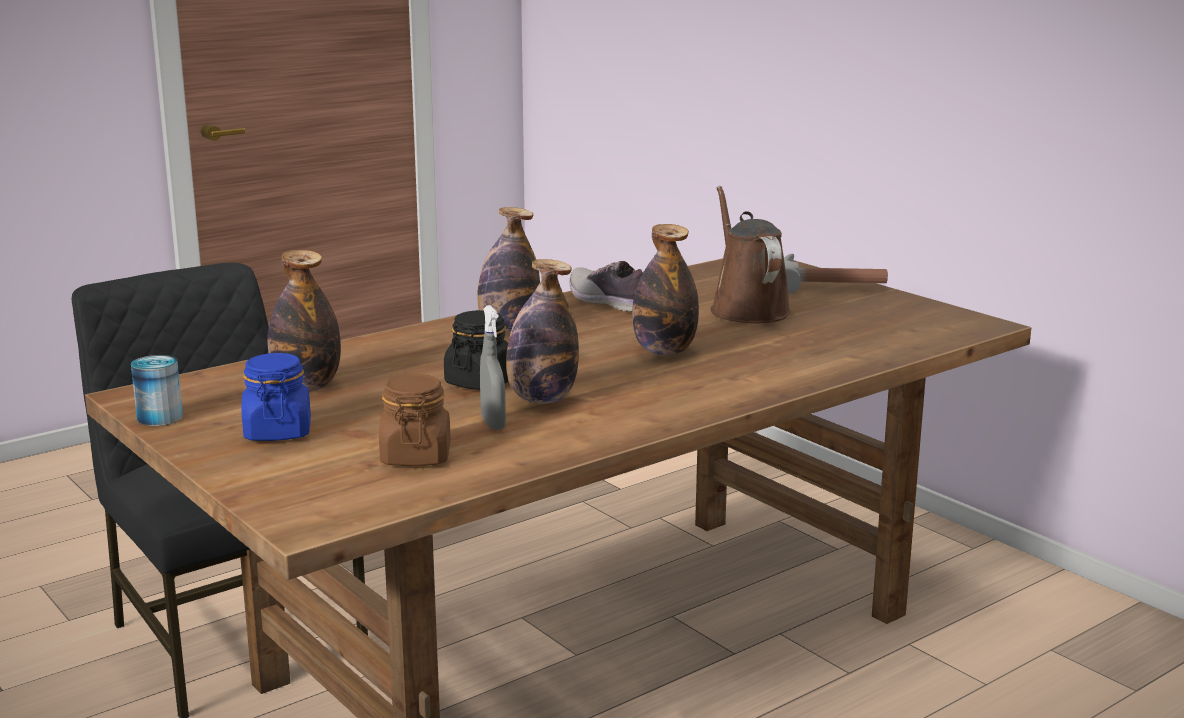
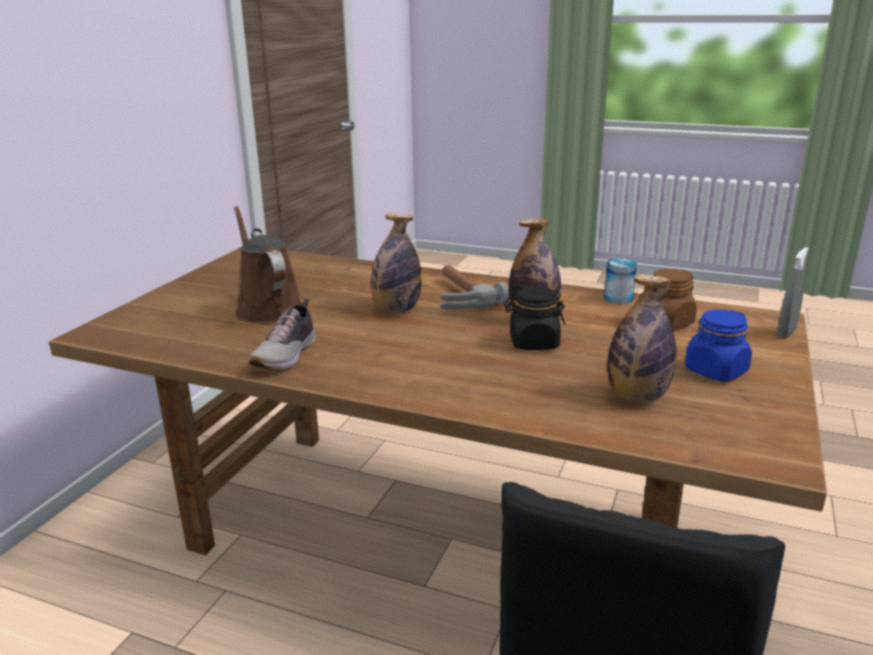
camera: 120 degrees left, 5 degrees up
can [131,355,183,426] -> can moved to [604,258,637,304]
bottle [477,207,540,332] -> none
grey spray bottle [480,305,506,430] -> grey spray bottle moved to [777,247,809,338]
brown watering can [710,186,791,323] -> brown watering can turned 105 degrees clockwise [234,206,301,324]
hammer [784,254,888,294] -> hammer moved to [440,265,509,309]

